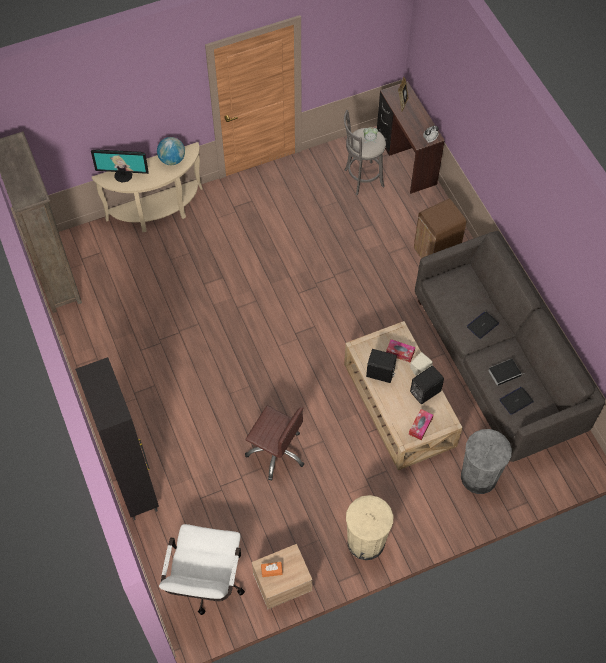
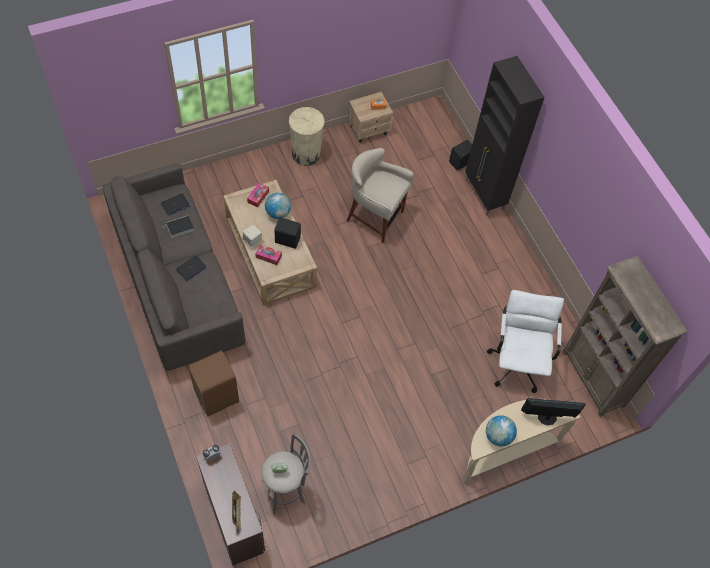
camera: 175 degrees right, 0 degrees up
white office chair [159,524,245,615] -> white office chair moved to [487,290,564,393]
brown office chair [245,405,304,480] -> beige stool [347,148,414,243]
black speaker [410,366,444,404] -> black speaker moved to [449,140,472,171]
grey trash can [461,429,512,494] -> none
none -> globe [265,193,291,219]

